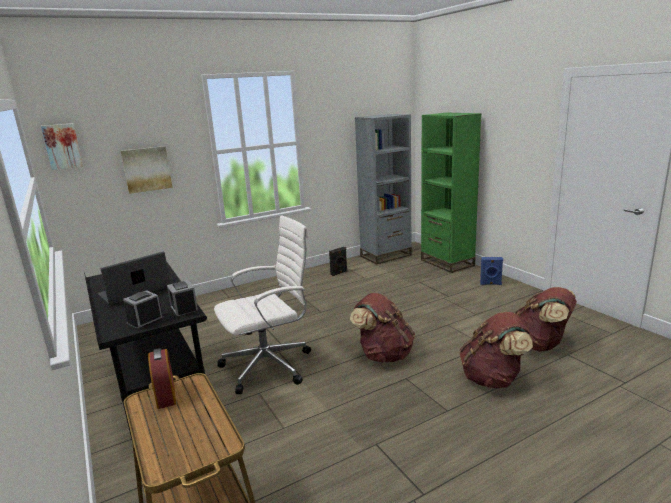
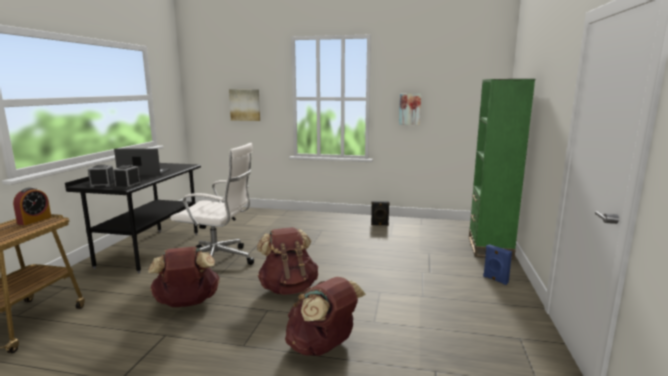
camera: 40 degrees right, 5 degrees down
picture [41,123,83,170] -> picture moved to [399,93,421,125]
grey bookcase [355,114,412,264] -> none
brown backpack [516,287,577,352] -> brown backpack moved to [148,247,220,307]

